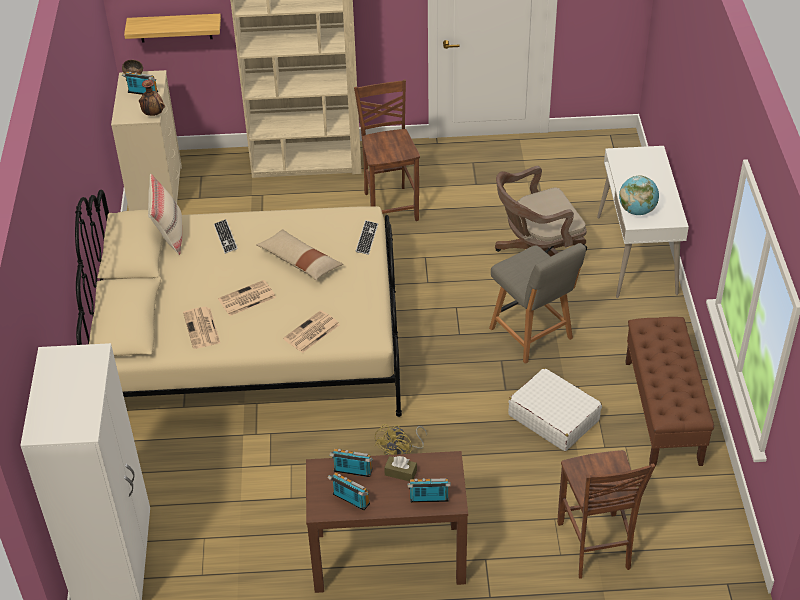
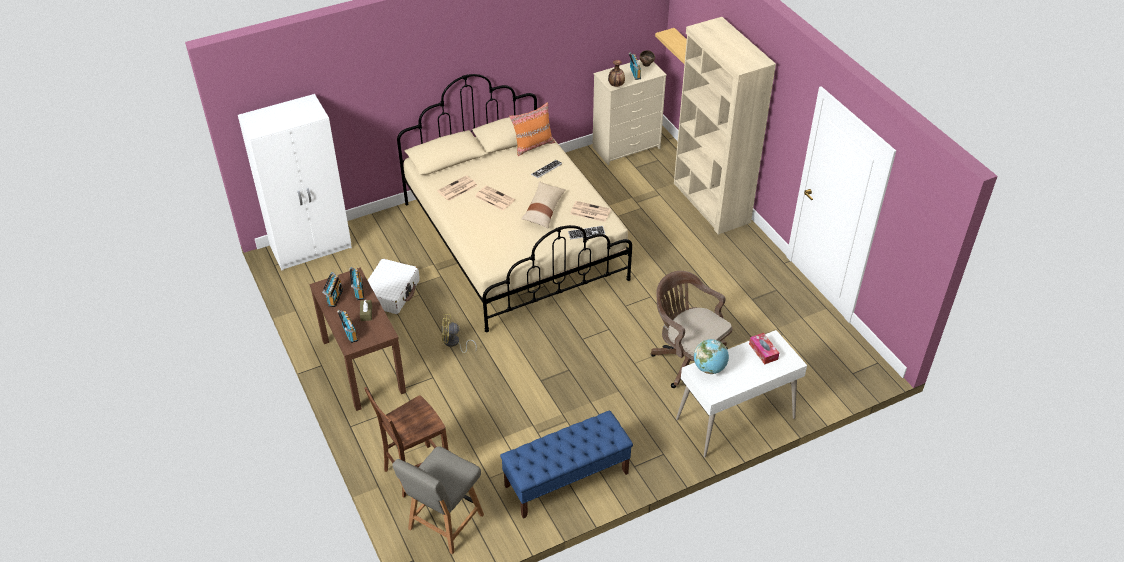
camera: 65 degrees right, 0 degrees up
beige pillow [148,174,182,255] -> orange pillow [509,102,555,156]
newspaper [283,310,340,353] -> newspaper moved to [570,201,611,222]
brown chair [354,79,420,221] -> none
grey chair [489,243,586,364] -> grey chair moved to [392,446,484,554]
white suitcase [508,368,602,451] -> white suitcase moved to [368,259,420,314]
brown bench [625,317,714,466] -> blue bench [500,410,633,519]
none -> tissue box [749,333,779,365]

